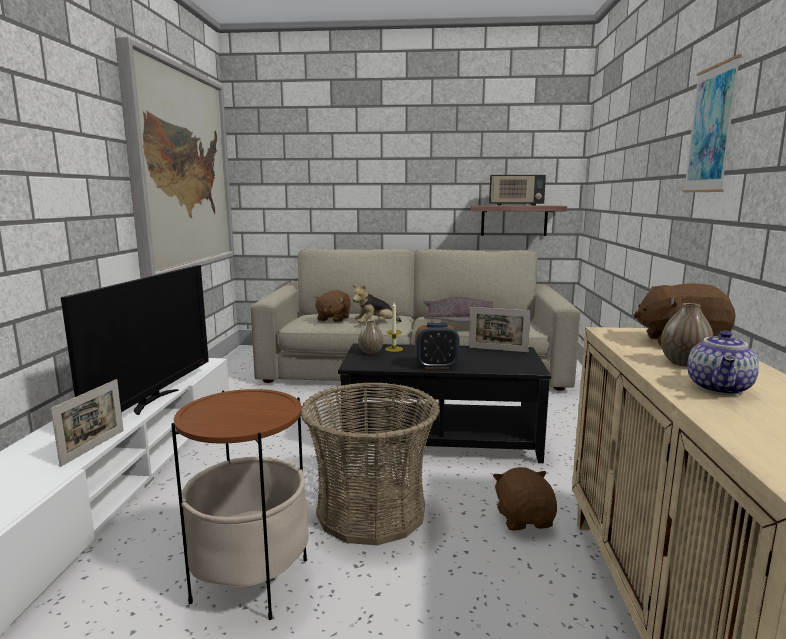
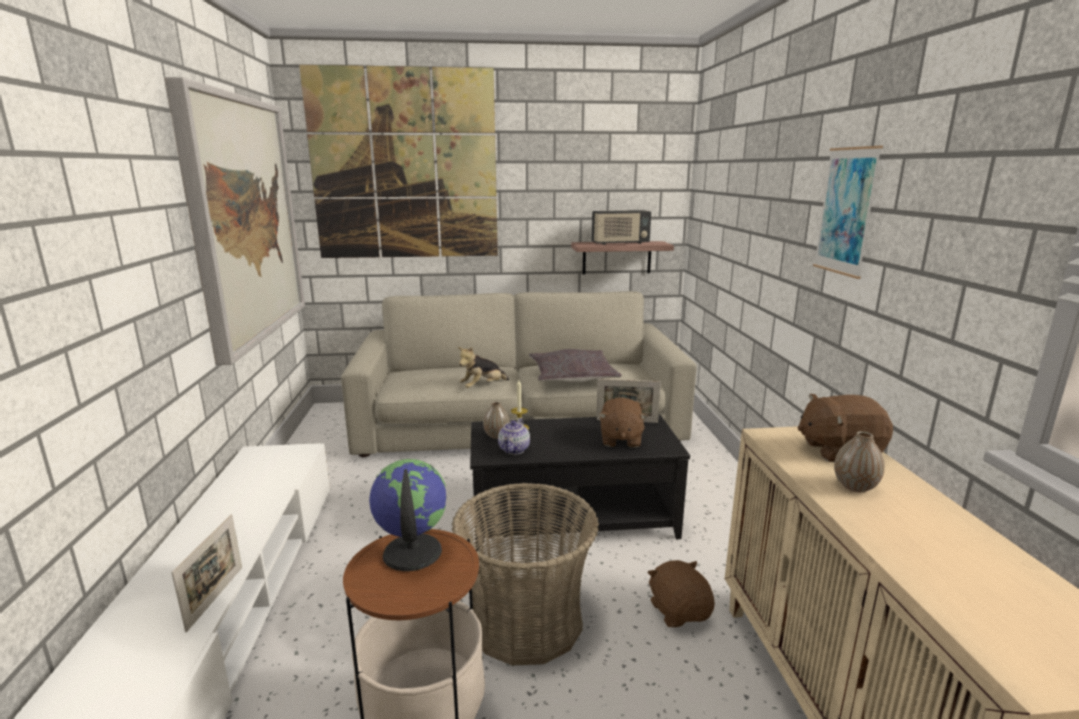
camera: 10 degrees left, 5 degrees up
television [61,265,209,415] -> none
brown plush toy [314,290,351,322] -> brown plush toy moved to [599,397,648,448]
alarm clock [415,322,459,369] -> none
teapot [687,331,759,395] -> teapot moved to [498,418,530,455]
none -> picture [299,65,498,258]
none -> globe [369,459,446,571]

